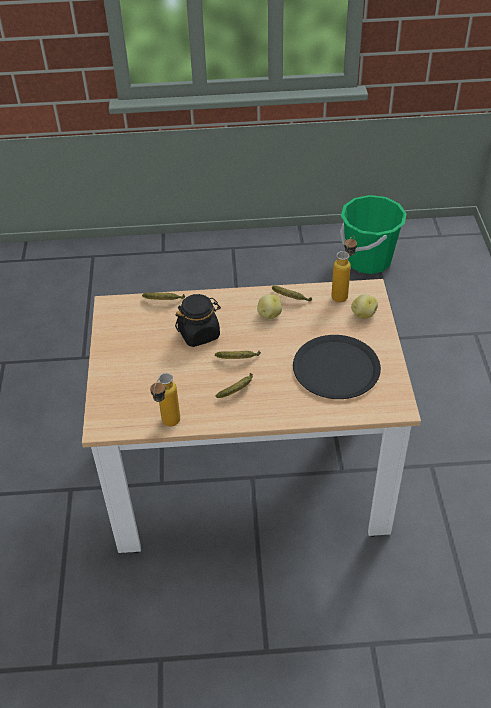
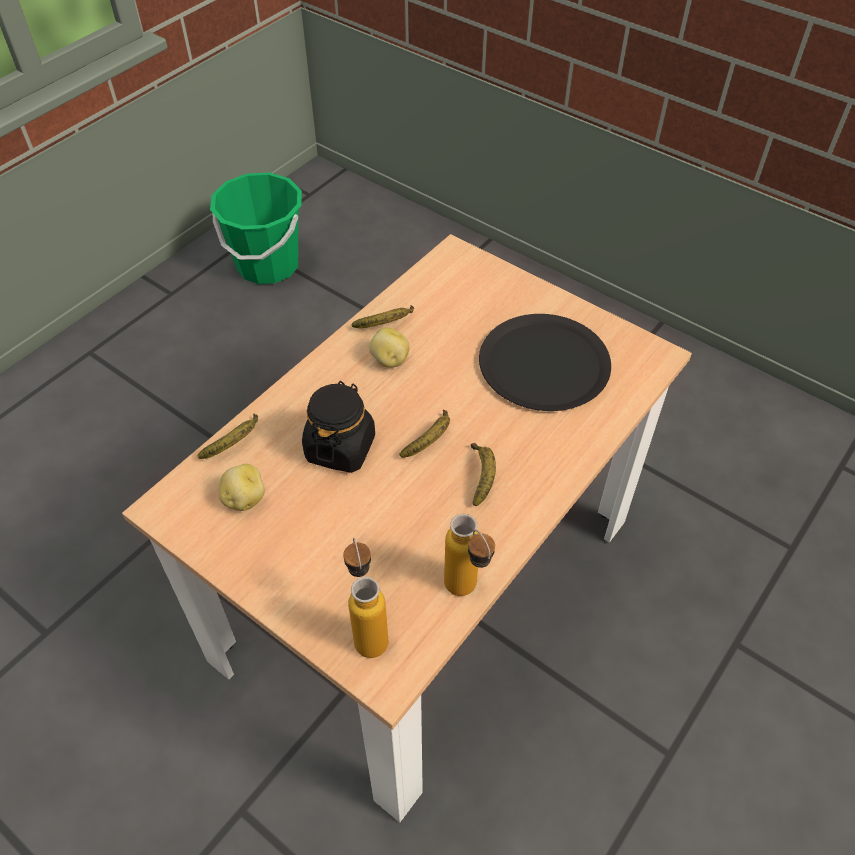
camera: 50 degrees left, 5 degrees up
bottle [331,235,357,302] -> bottle moved to [343,538,388,658]
potato [351,294,378,319] -> potato moved to [219,464,265,511]

